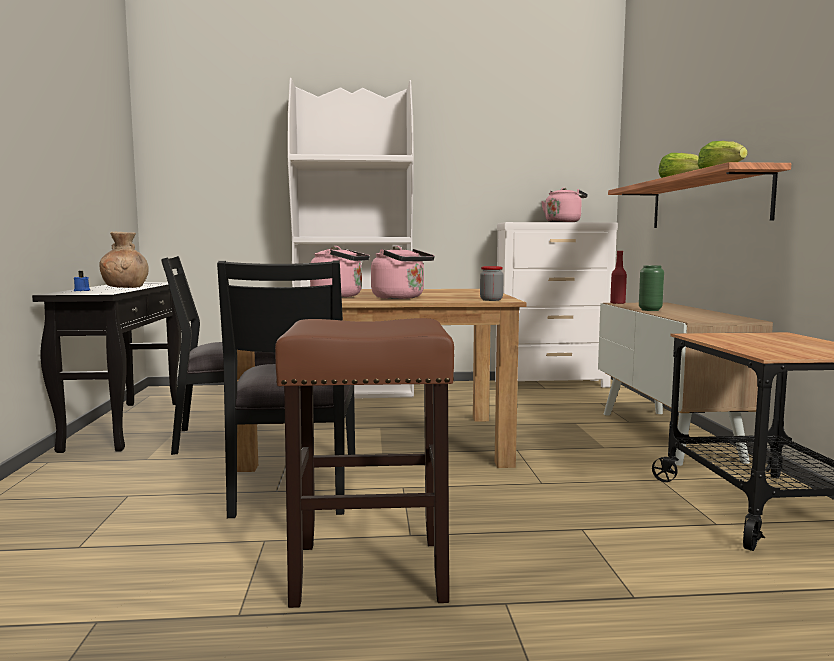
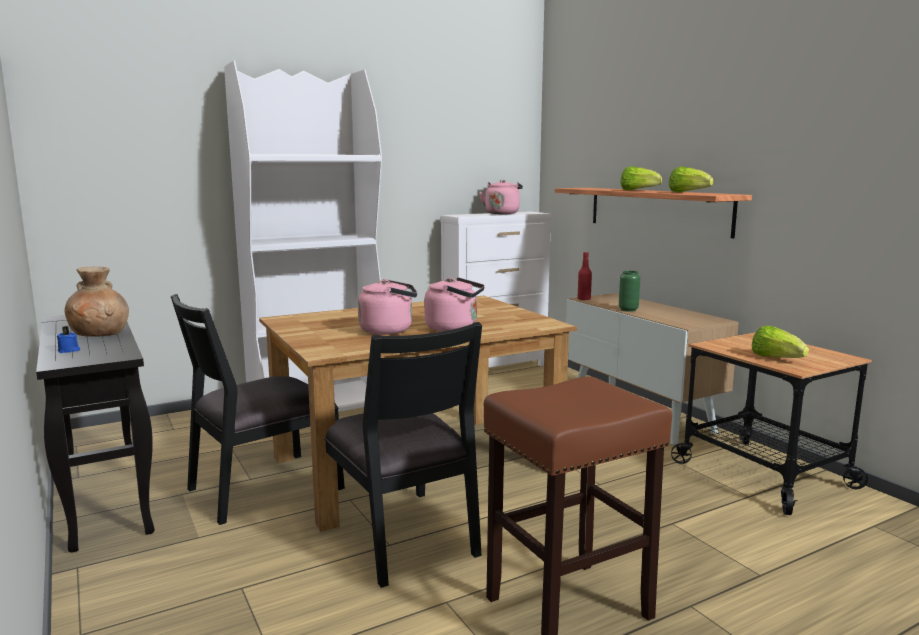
camera: 25 degrees left, 5 degrees up
jar [480,266,504,301] -> none
none -> lettuce [752,326,809,358]

